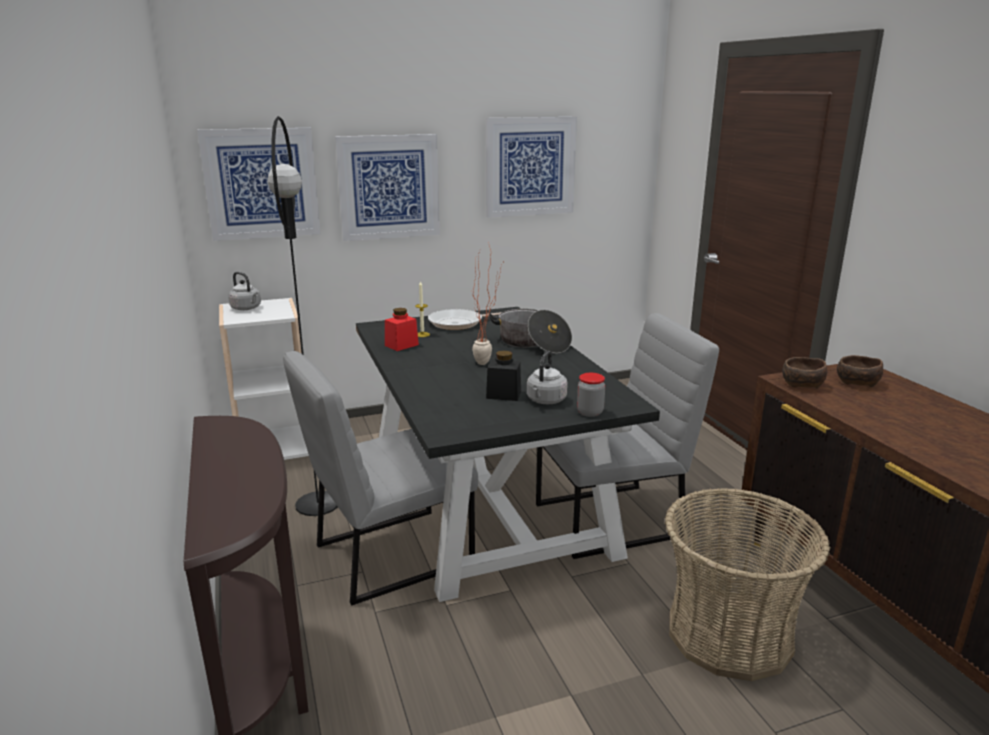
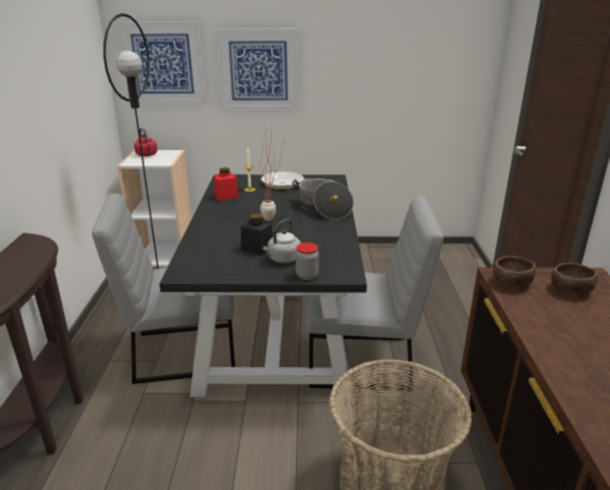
camera: 20 degrees right, 5 degrees up
grey kettle [228,272,261,310] -> red kettle [134,128,157,156]
picture [486,117,577,218] -> none

